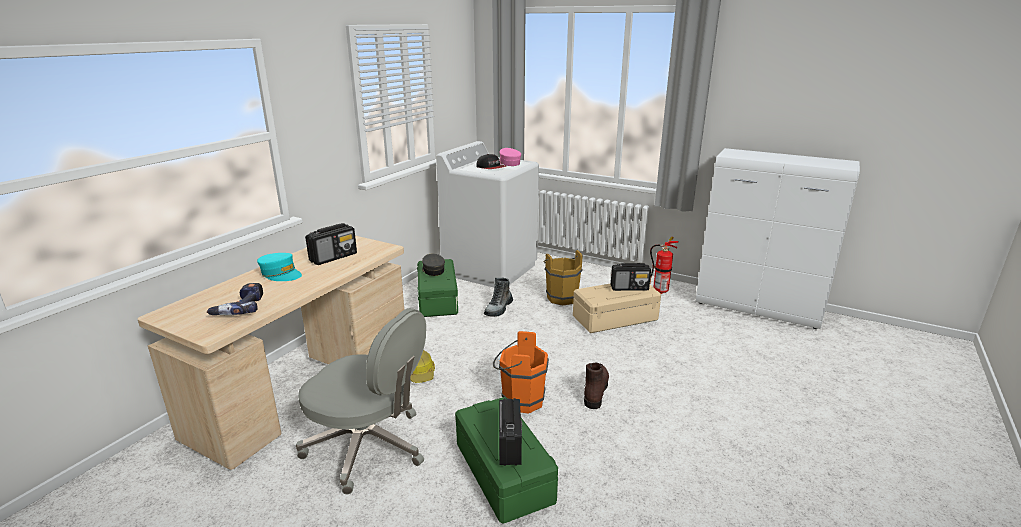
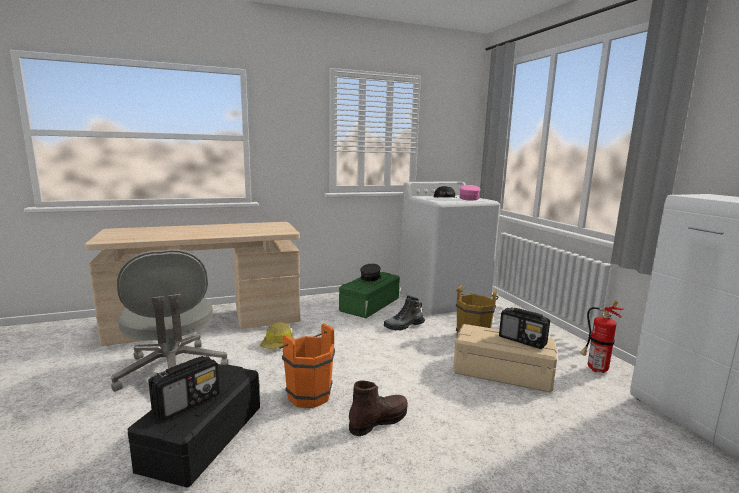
camera: 40 degrees right, 10 degrees down
power drill [207,283,263,316] -> none
turquoise cap [257,253,302,281] -> none
radio [305,223,357,265] -> none
green storage box [455,397,558,524] -> black storage box [128,364,260,488]

